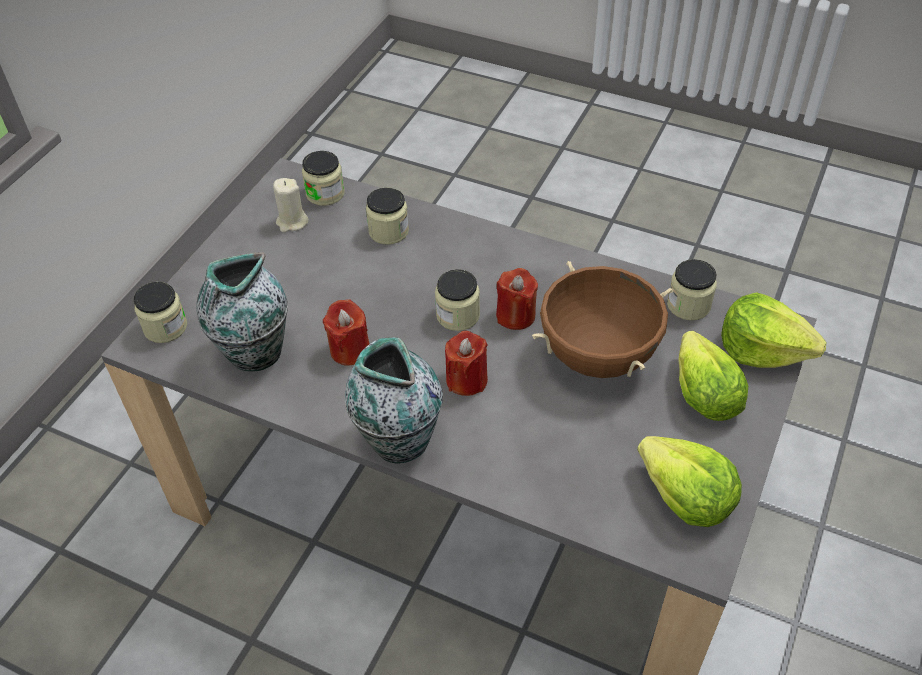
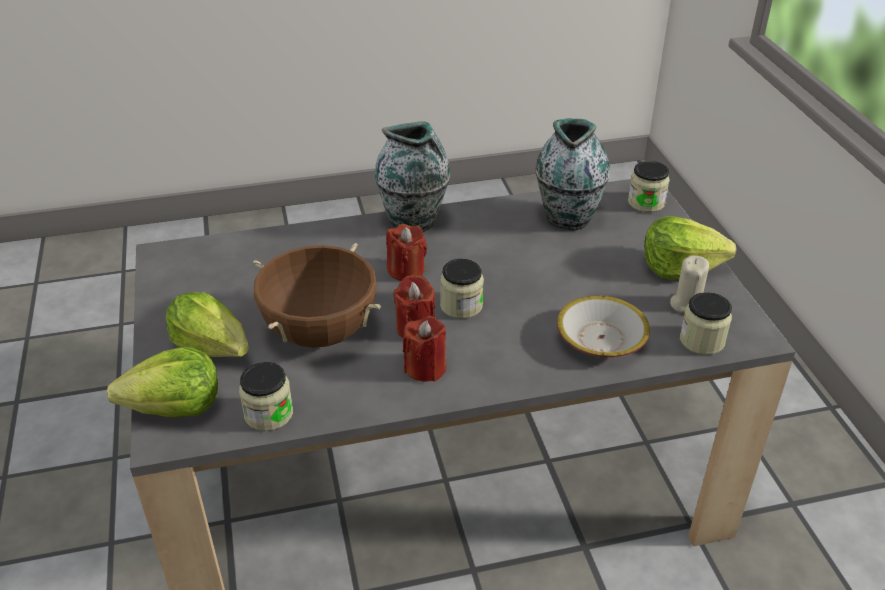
camera: 140 degrees right, 10 degrees down
red candle [323,300,369,366] -> red candle moved to [403,316,446,382]
jar [366,188,409,245] -> bowl [557,296,650,358]
lettuce [637,436,742,527] -> lettuce moved to [644,216,736,279]

